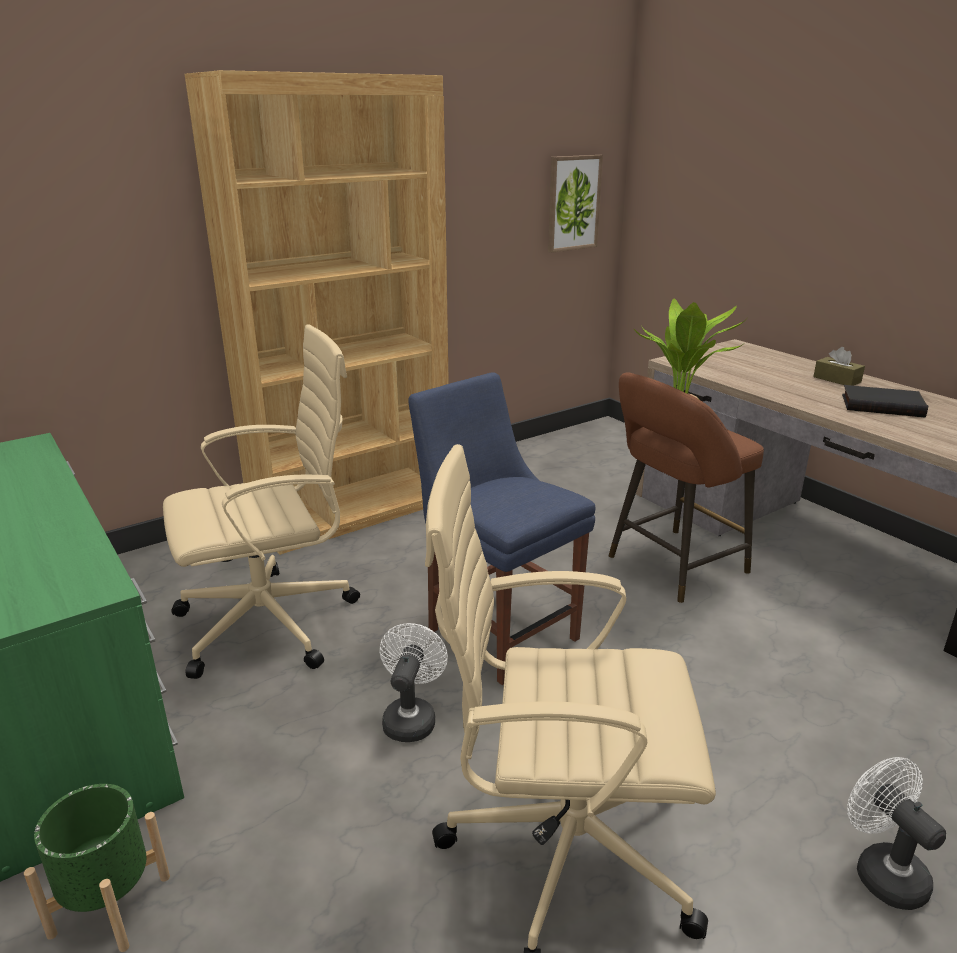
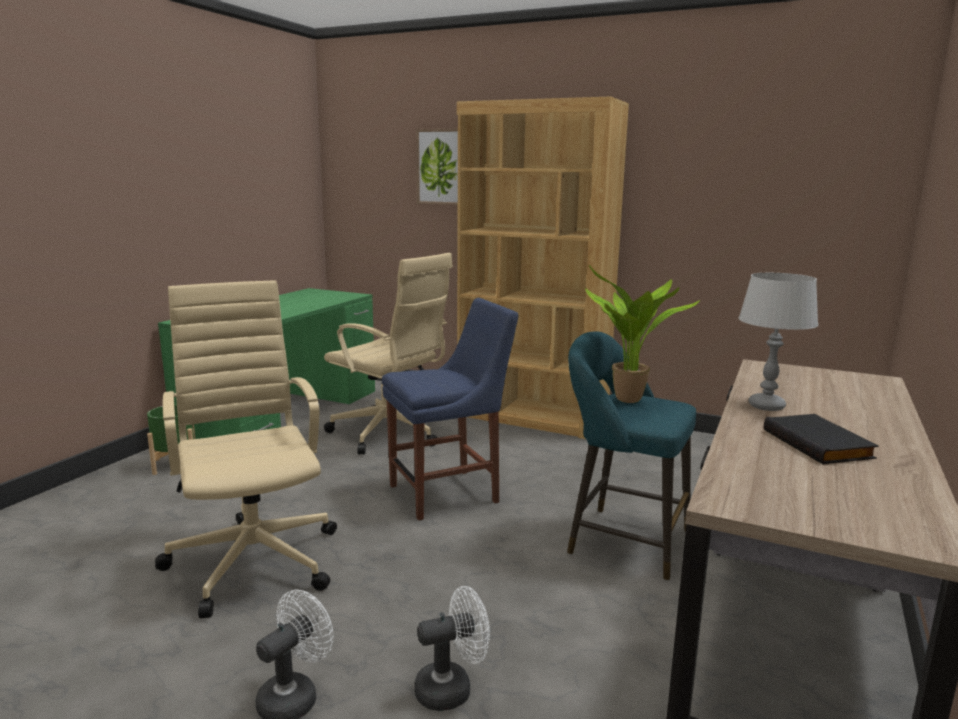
camera: 60 degrees right, 10 degrees down
white fan [379,623,448,742] -> white fan moved to [415,586,490,711]
blue chair [409,372,595,685] -> blue chair turned 45 degrees clockwise [382,298,518,521]
picture [548,155,603,253] -> picture moved to [416,128,458,205]
brown stool [609,372,764,603] -> turquoise stool [567,331,696,581]
brown tissue box [813,347,865,386] -> none
none -> grey table lamp [738,273,818,411]

